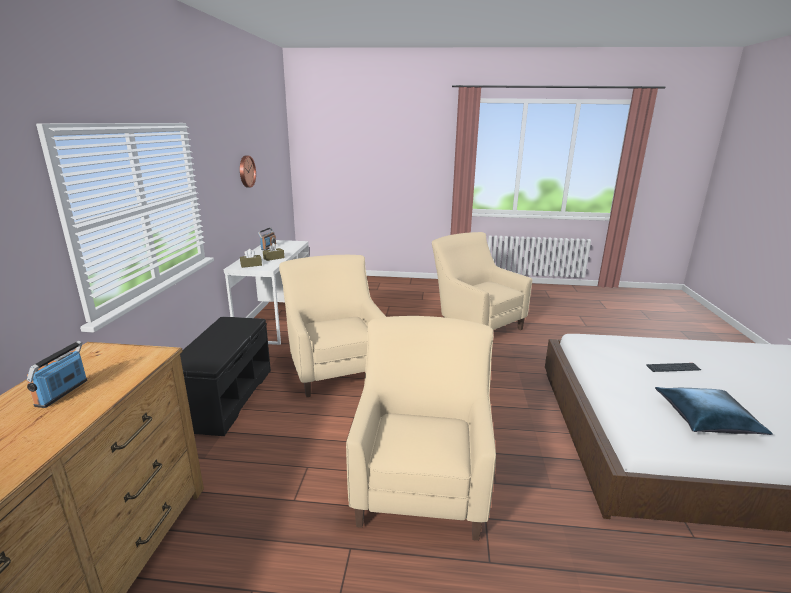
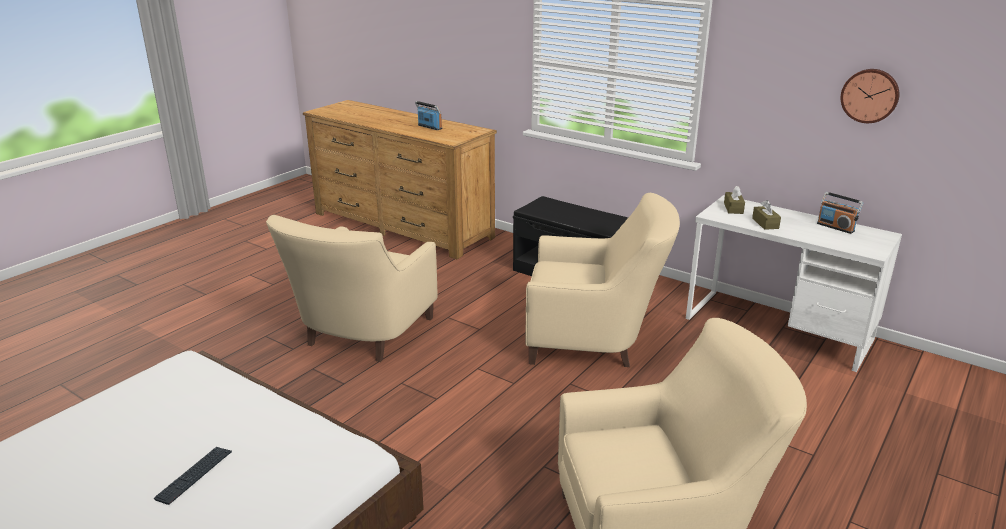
camera: 120 degrees right, 5 degrees up
beige armchair [346,316,496,541] -> beige armchair turned 75 degrees clockwise [266,215,438,362]
blue pillow [655,387,773,435] -> none

